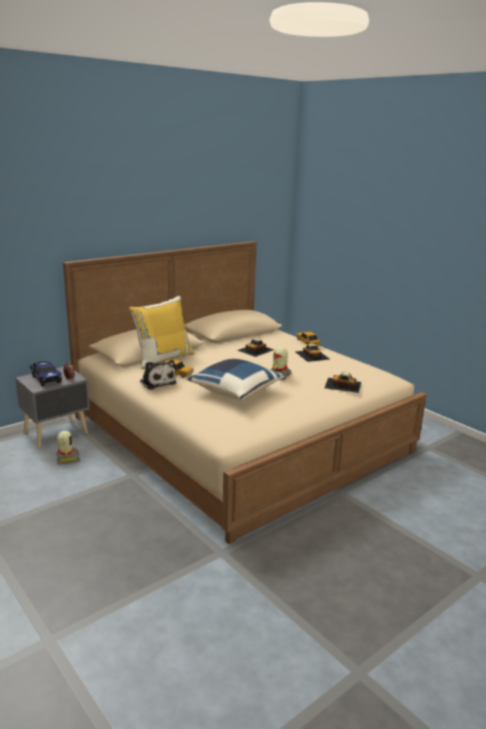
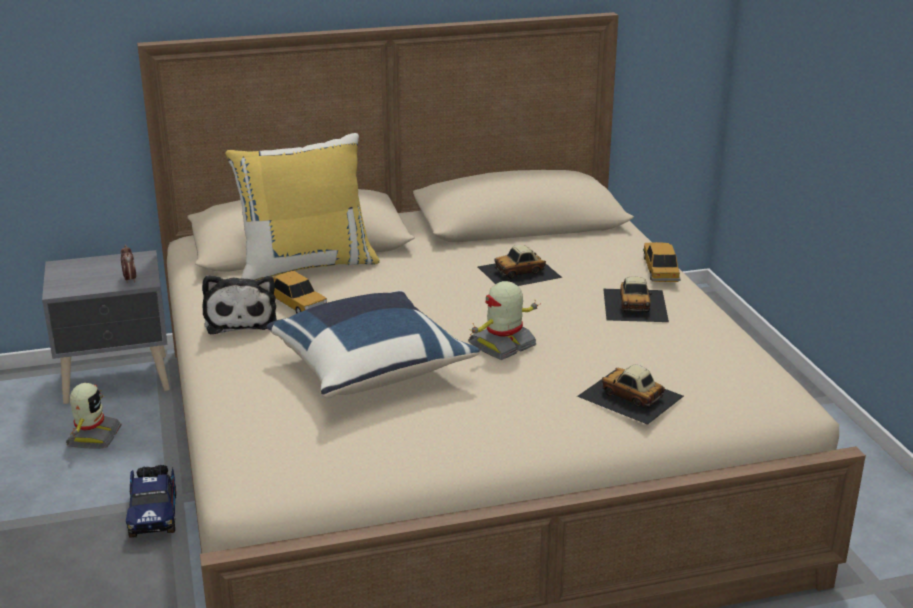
camera: 25 degrees right, 5 degrees up
toy truck [30,361,62,386] -> toy truck moved to [126,465,176,538]

